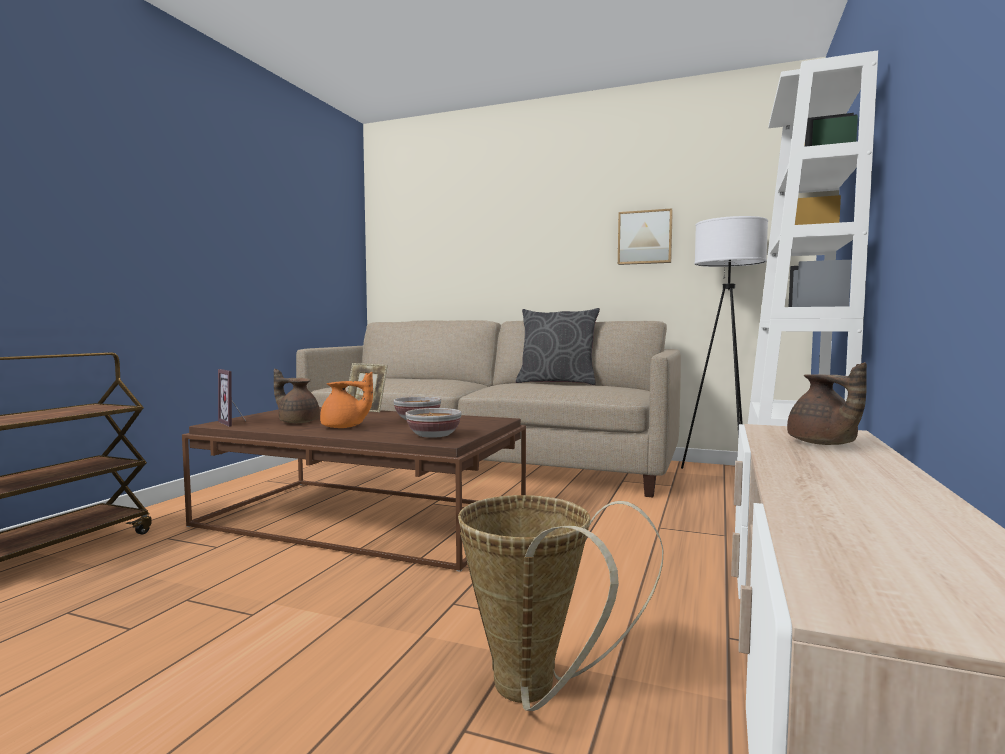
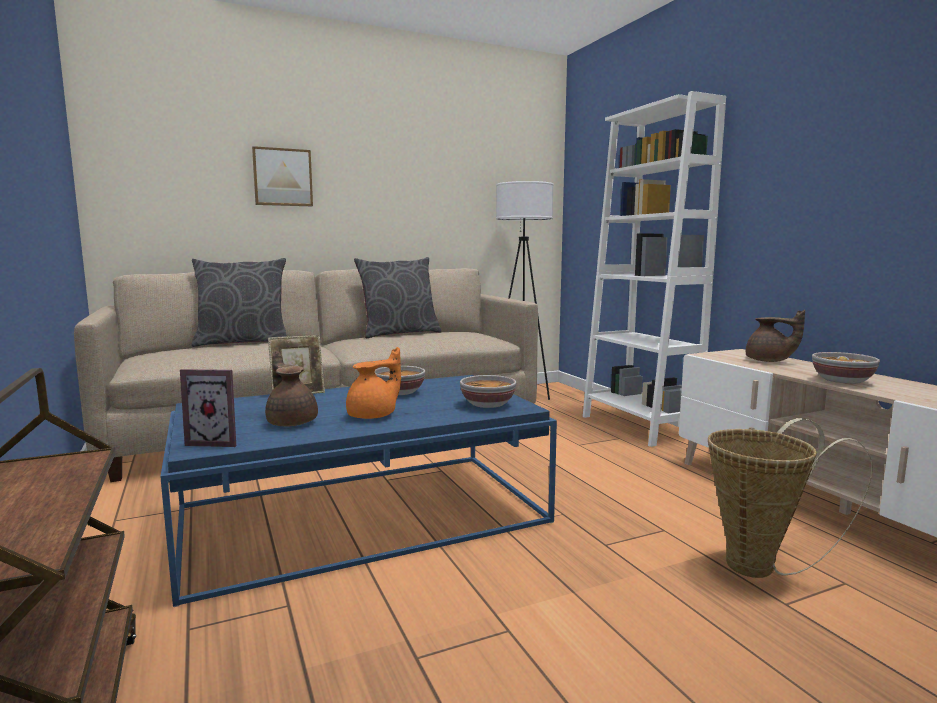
camera: 45 degrees left, 5 degrees up
brown coffee table [182,407,526,572] -> blue coffee table [160,375,557,607]
brown teapot [274,369,320,423] -> brown teapot turned 75 degrees clockwise [265,351,318,427]
picture [618,208,673,265] -> picture moved to [252,146,313,206]
none -> grey pillow [192,258,287,347]
none -> bowl [812,352,880,384]

